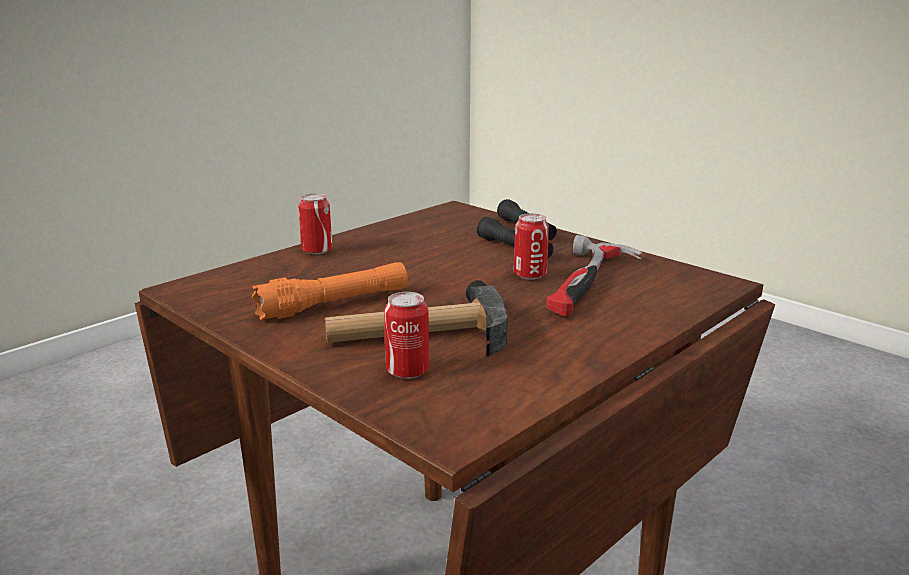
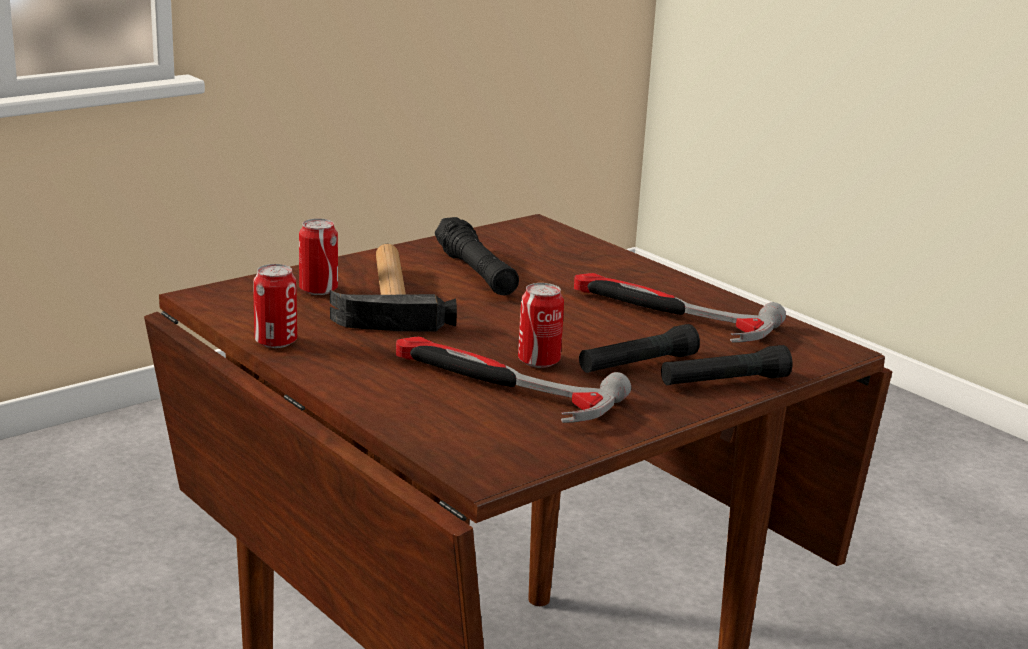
camera: 95 degrees right, 0 degrees up
orange flashlight [252,262,408,320] -> black flashlight [435,217,519,295]
can [299,193,332,254] -> can moved to [253,264,297,348]
none -> hammer [574,273,786,342]

